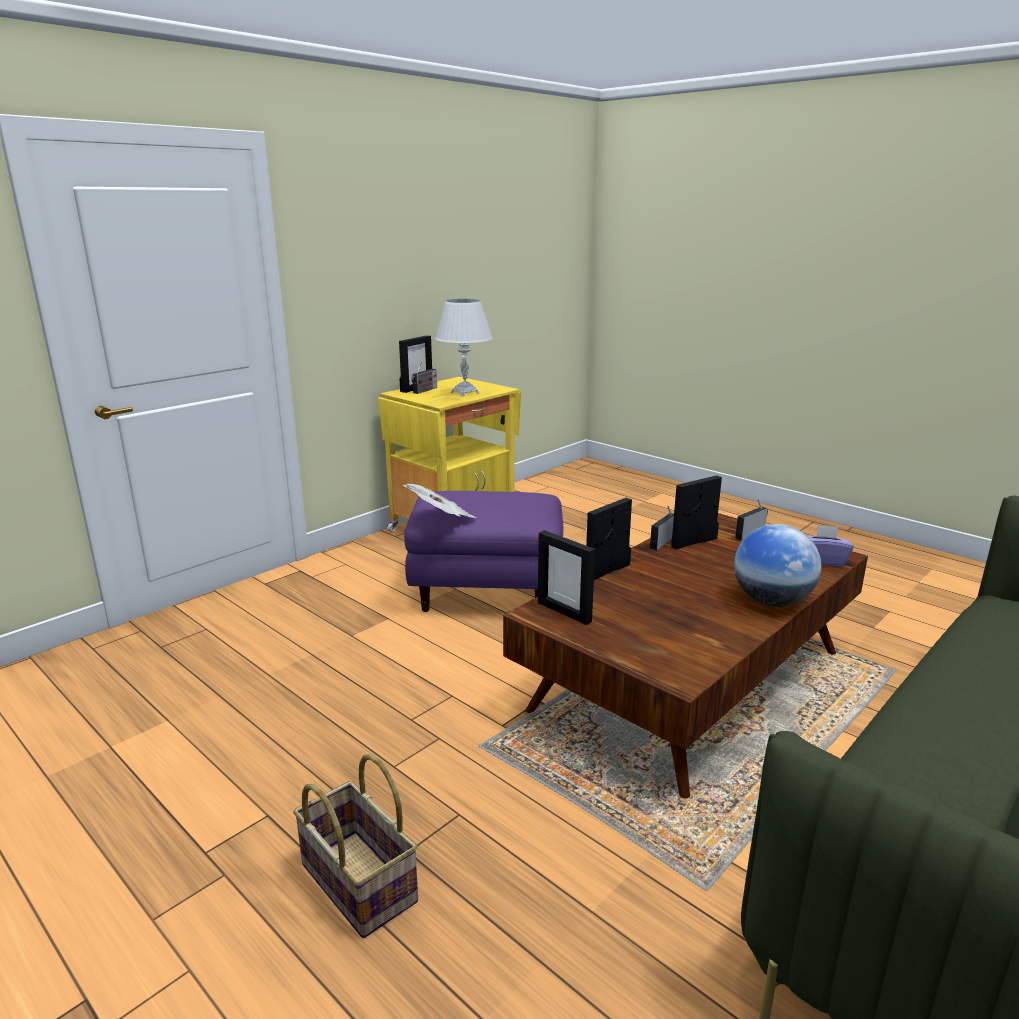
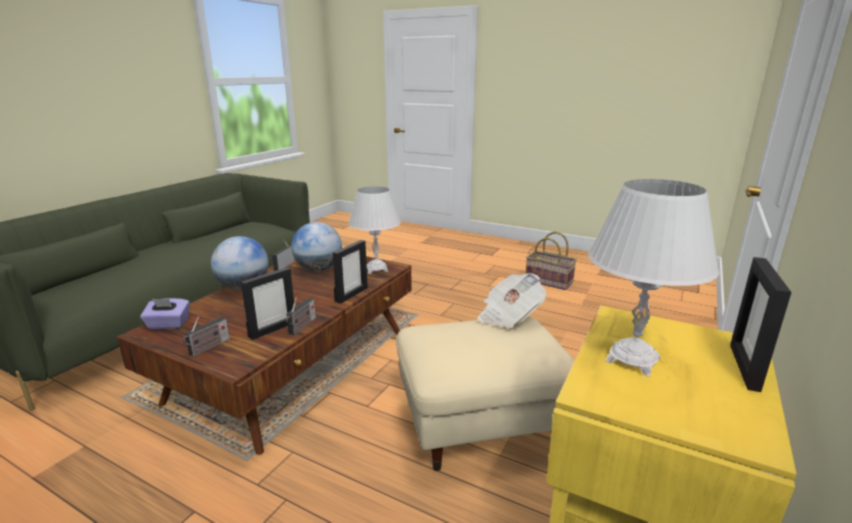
camera: 165 degrees right, 0 degrees up
basket [293,754,418,938] -> basket moved to [526,231,577,290]
purple ottoman [404,491,563,612] -> beige ottoman [396,316,575,471]
radio [412,362,437,394] -> radio moved to [272,240,294,271]
picture frame [538,530,595,625] -> white table lamp [348,186,401,274]
none -> globe [291,222,342,271]

